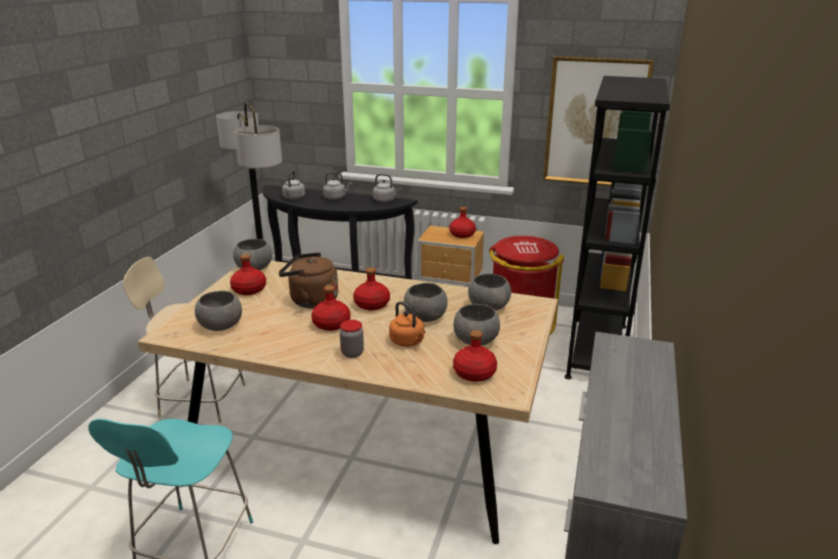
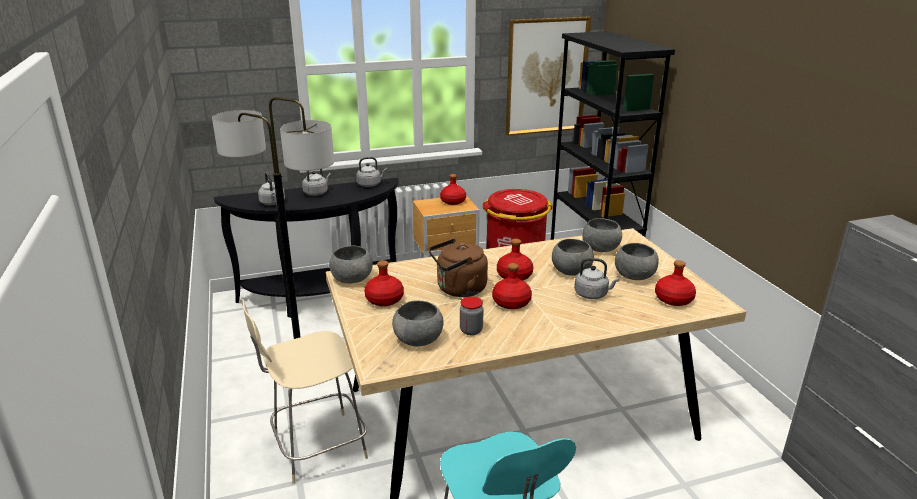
camera: 35 degrees left, 0 degrees up
jar [340,320,364,358] -> jar moved to [460,297,484,335]
orange kettle [389,301,425,347] -> grey kettle [574,258,620,299]

